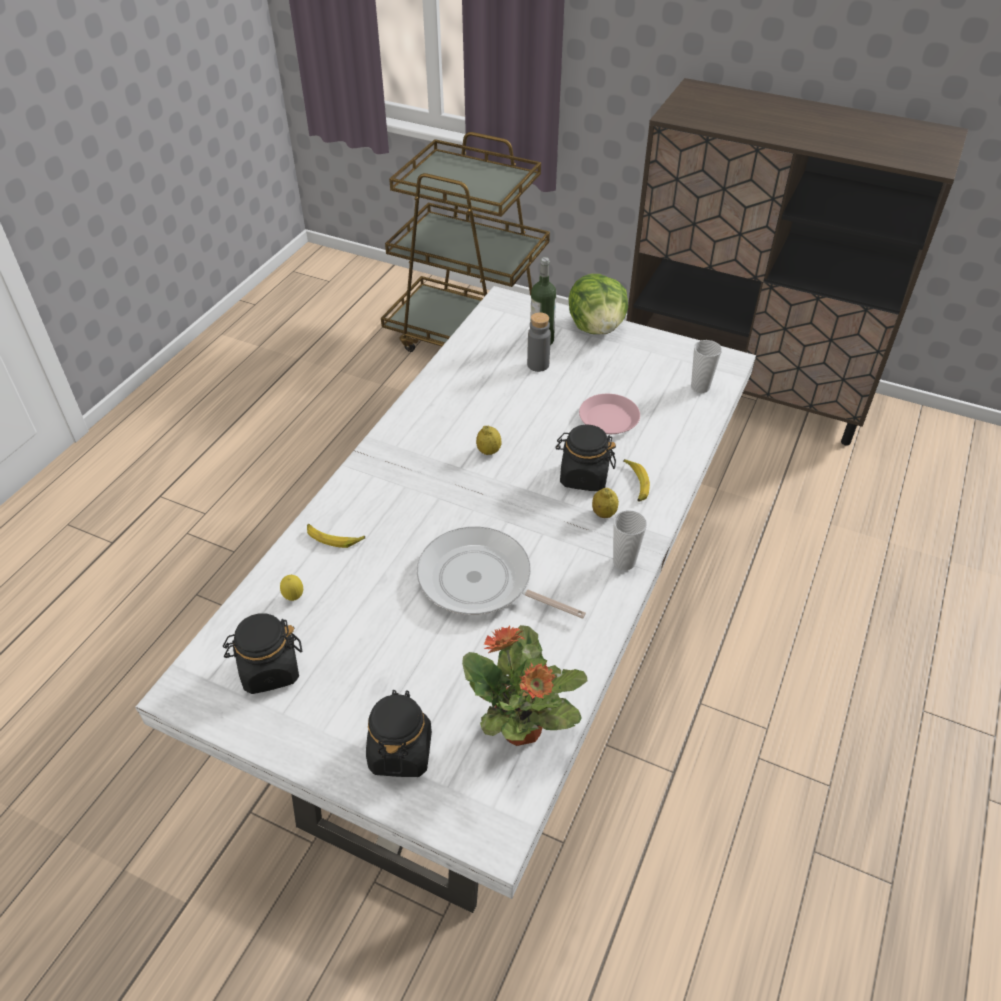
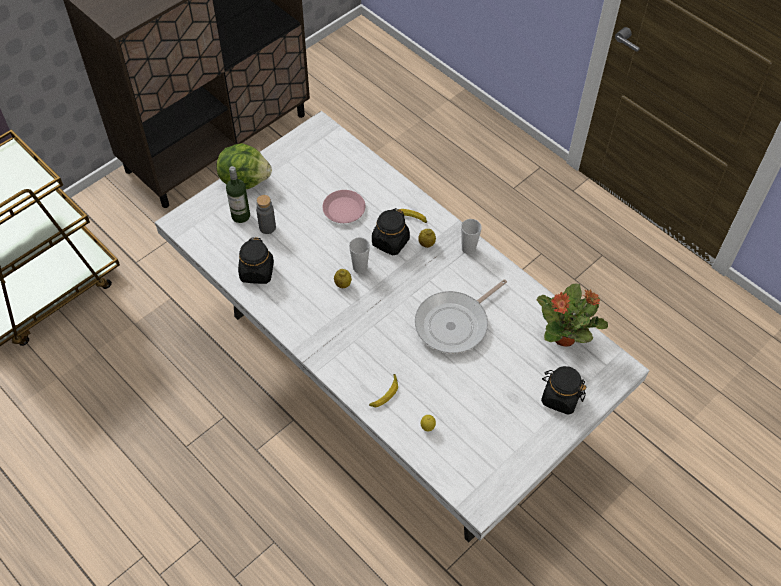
camera: 70 degrees left, 10 degrees up
black jar [223,613,302,694] -> black jar moved to [238,237,274,284]
cup [691,340,722,393] -> cup moved to [349,237,370,273]

